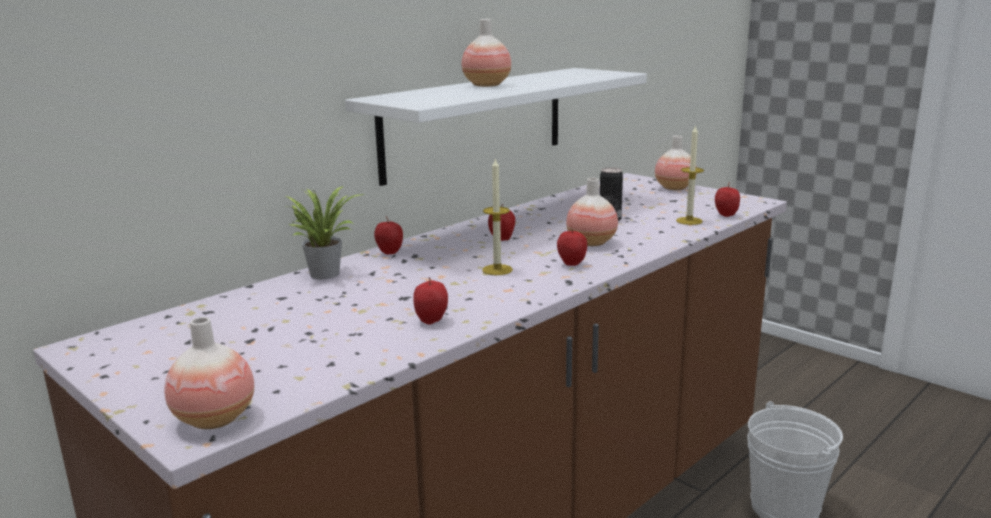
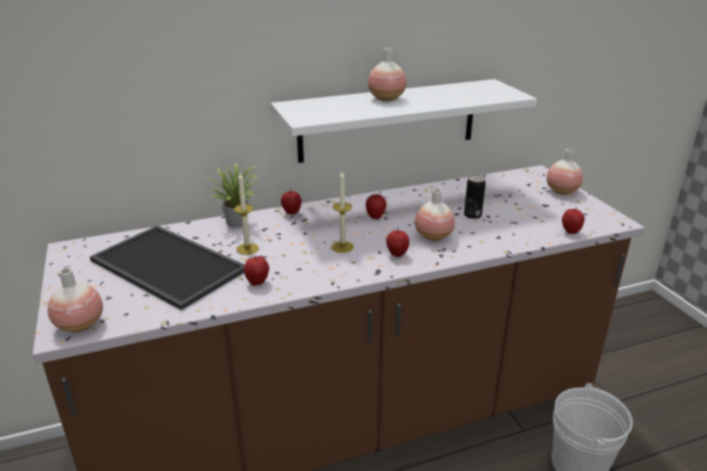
camera: 25 degrees right, 10 degrees up
candle [676,125,704,225] -> candle moved to [234,173,259,255]
none -> tray [90,225,245,310]

